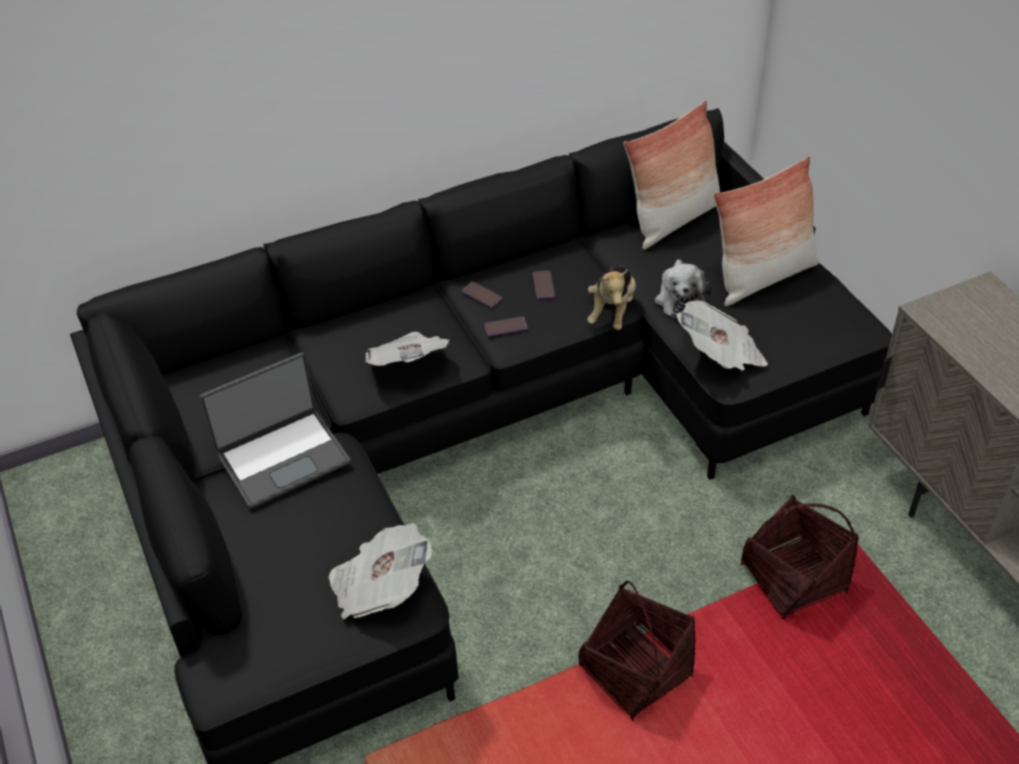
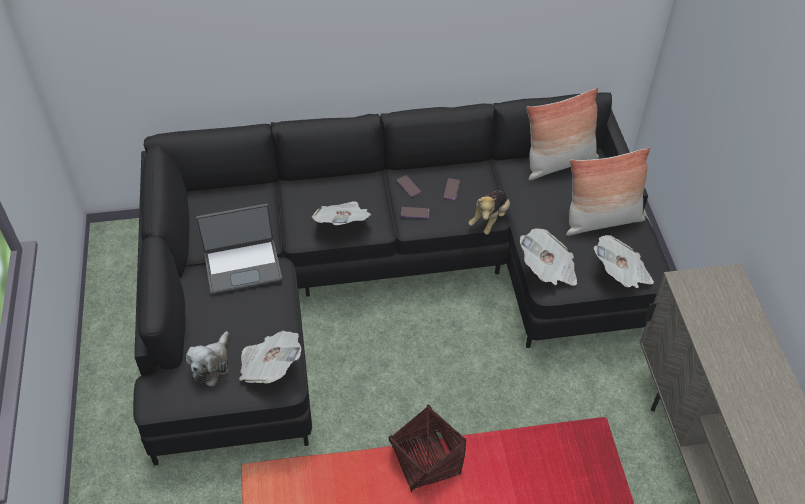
camera: 15 degrees right, 5 degrees up
plush toy [655,259,712,318] -> plush toy moved to [186,331,229,386]
basket [740,495,859,619] -> none
none -> newspaper [594,235,654,288]

